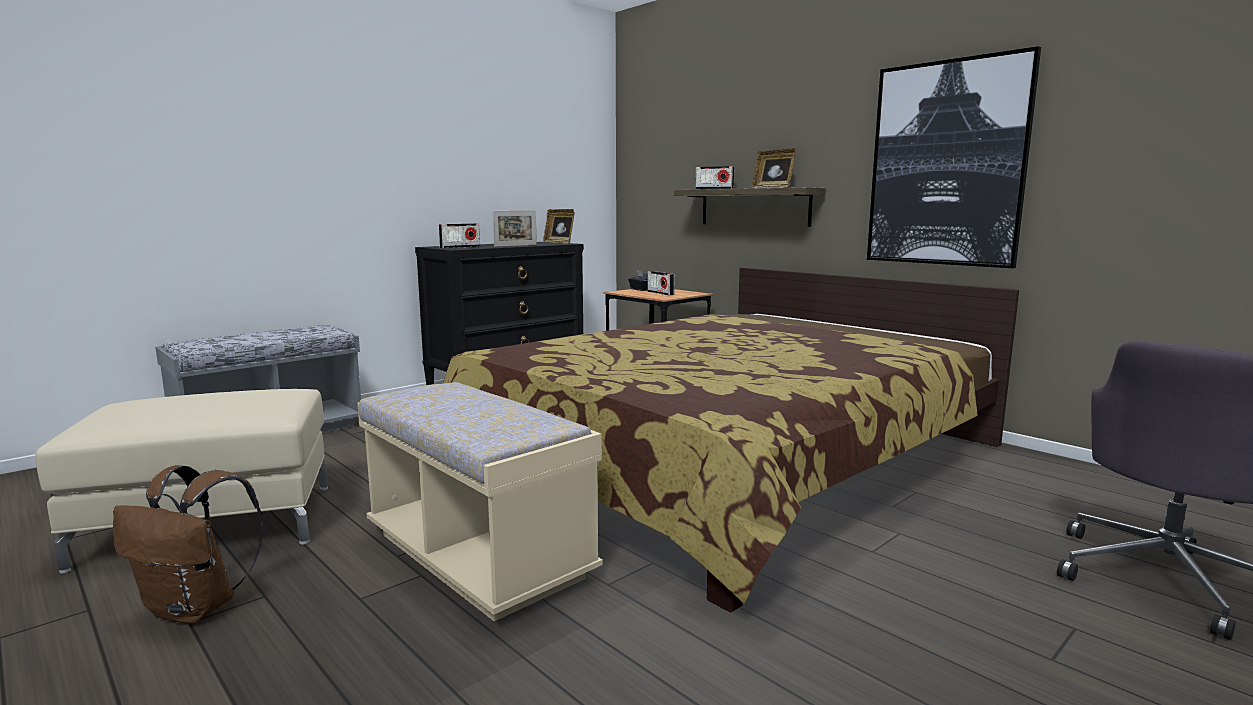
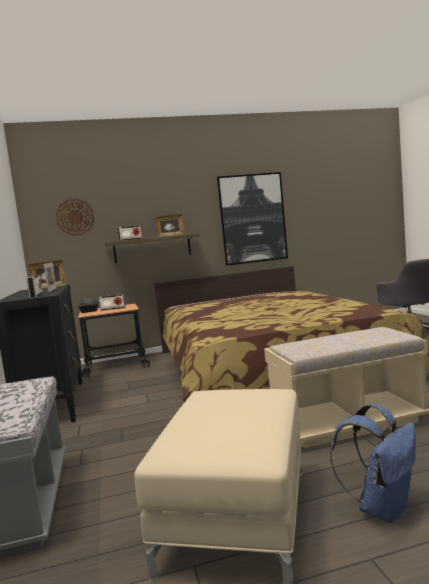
camera: 60 degrees left, 5 degrees down
brown backpack [113,465,264,624] -> blue backpack [330,403,416,523]
none -> wall clock [56,199,94,236]

